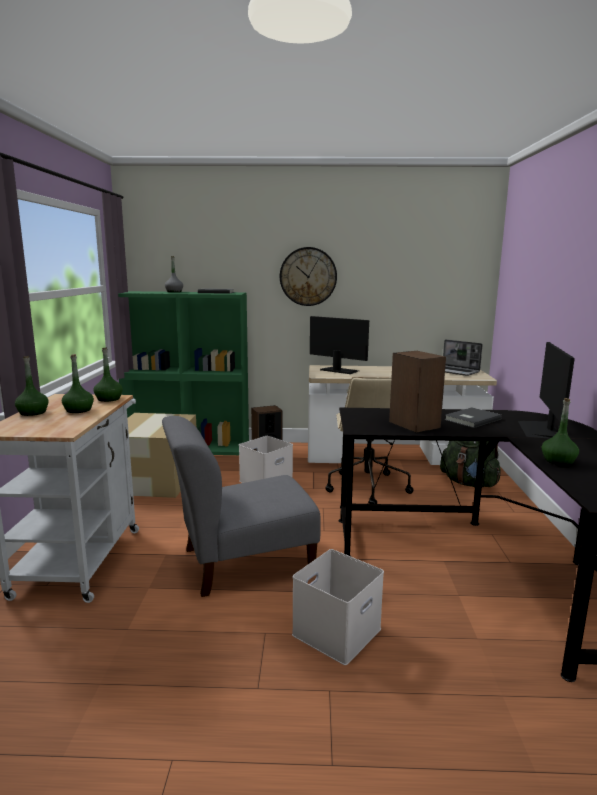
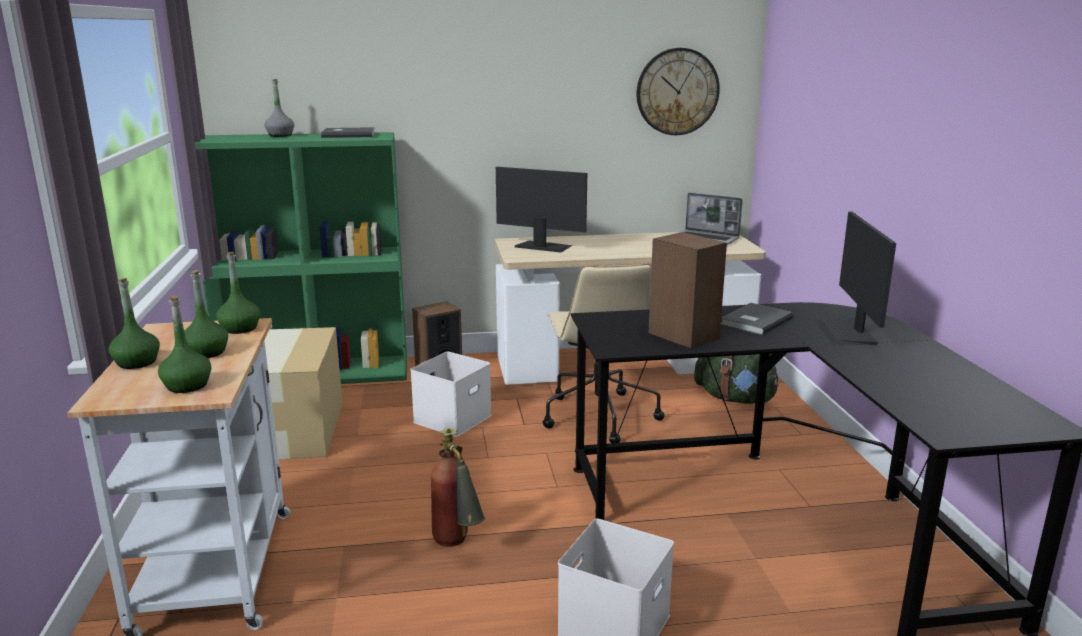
camera: 10 degrees left, 5 degrees up
grey chair [162,416,321,597] -> fire extinguisher [431,428,485,547]
wall clock [280,247,337,306] -> wall clock moved to [636,48,720,135]
green bottle [541,398,579,465] -> green bottle moved to [158,295,211,393]

